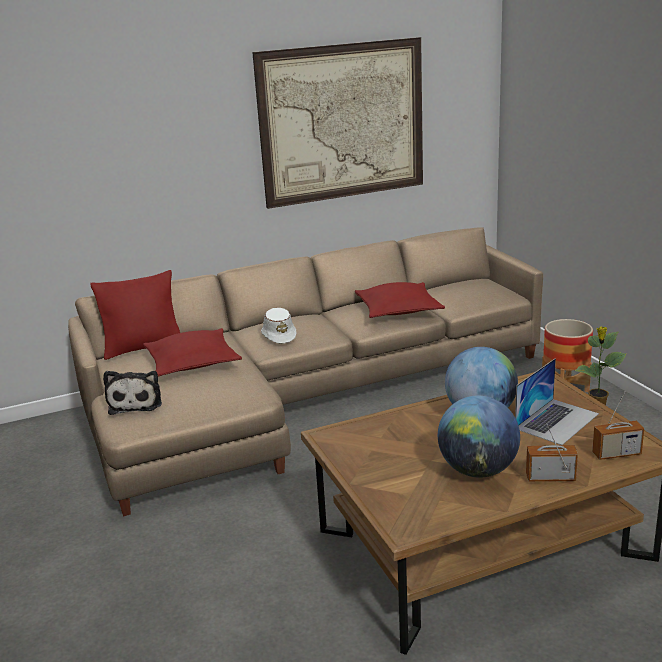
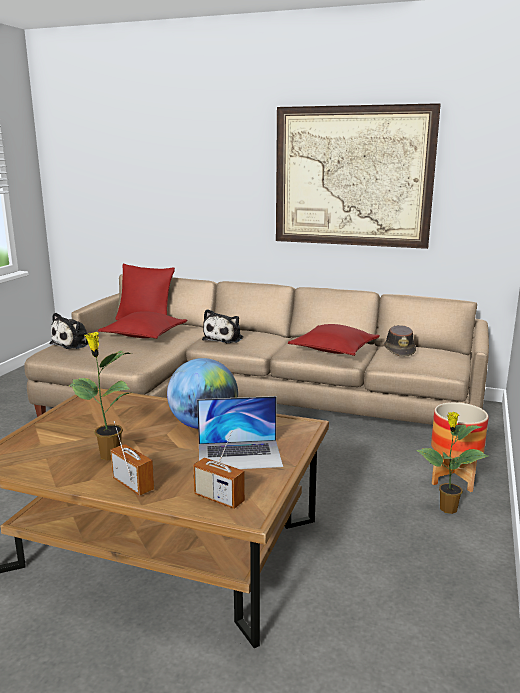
camera: 40 degrees right, 5 degrees down
white hat [261,308,297,344] -> plush toy [202,309,243,343]
globe [438,396,520,478] -> potted plant [69,332,133,460]
none -> brown hat [384,325,416,357]

